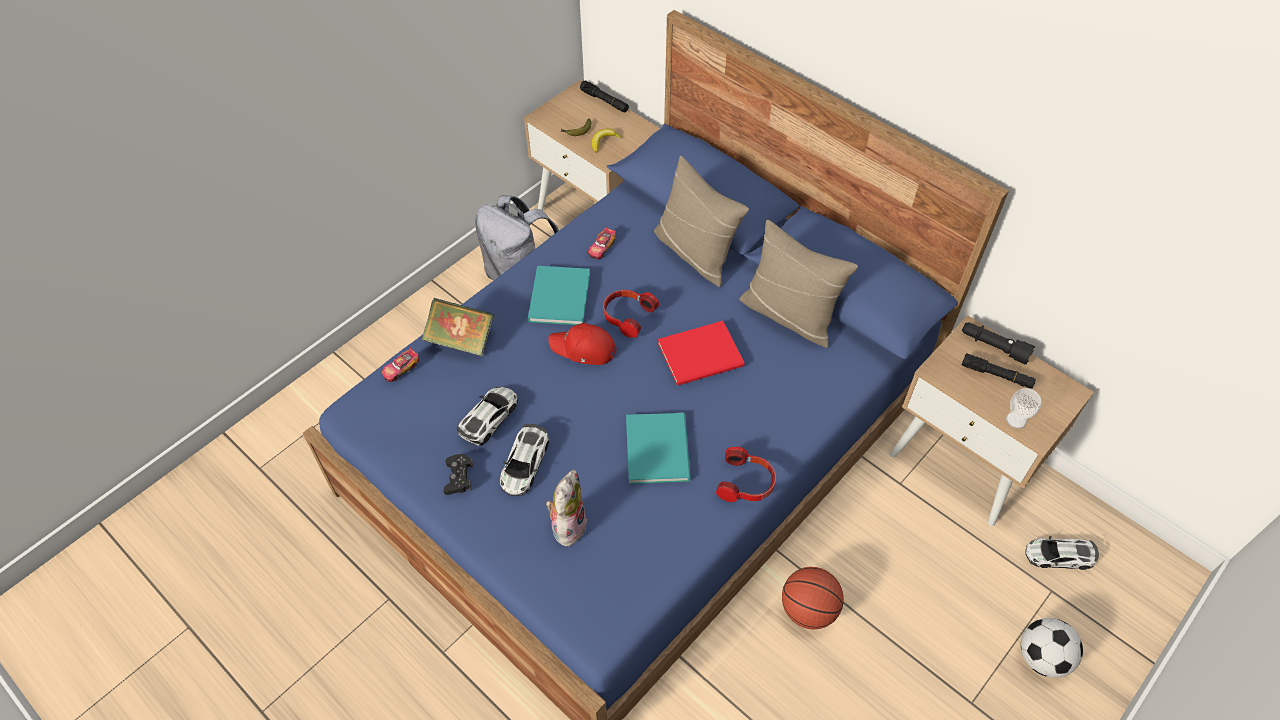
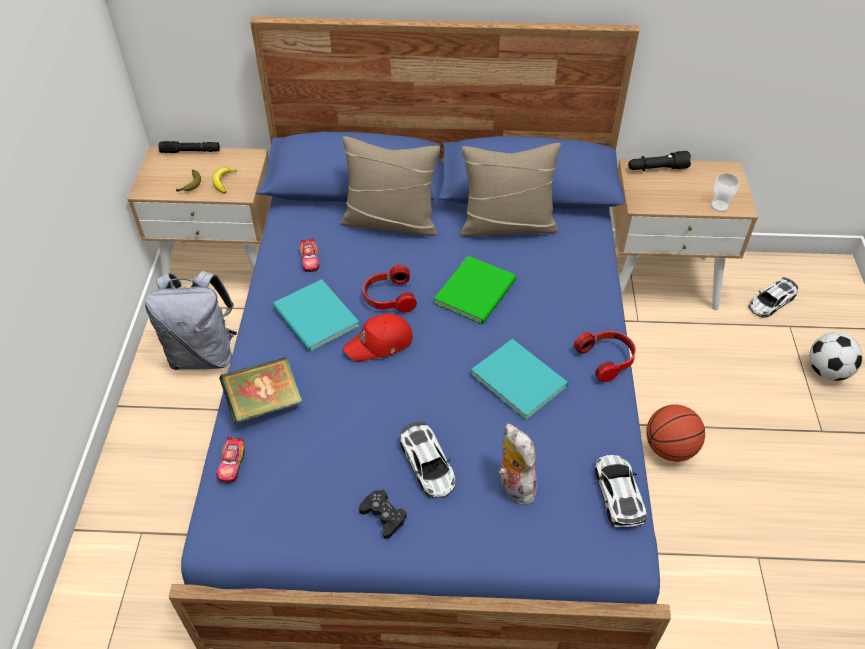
camera: 40 degrees left, 5 degrees down
toy car [456,387,518,446] -> toy car moved to [595,455,647,528]
red book [658,321,745,386] -> green book [434,256,516,324]
black flashlight [962,353,1036,388] -> none

